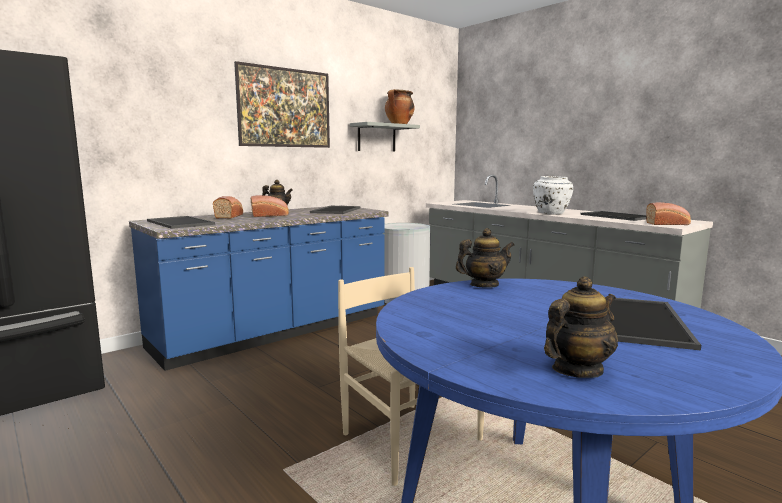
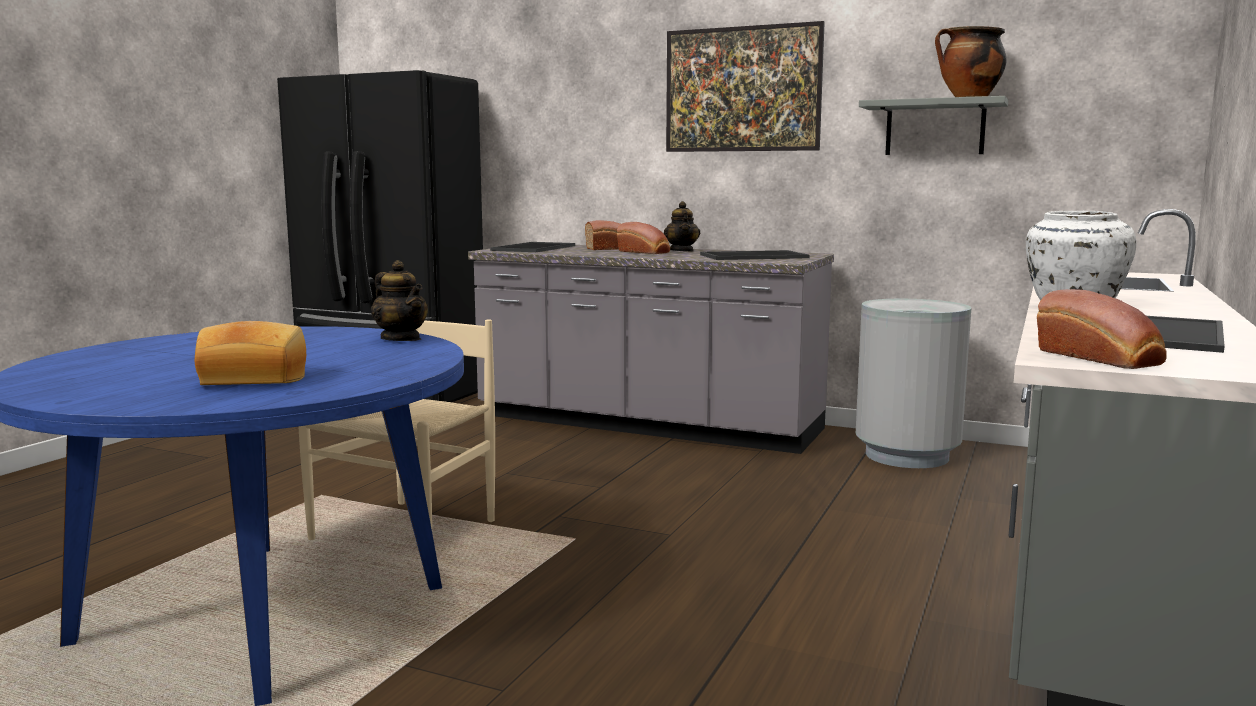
camera: 65 degrees right, 0 degrees up
blue counter [129,205,388,371] -> grey counter [468,245,834,454]
teapot [544,276,618,378] -> none
tray [610,298,701,351] -> bread [195,321,306,385]

